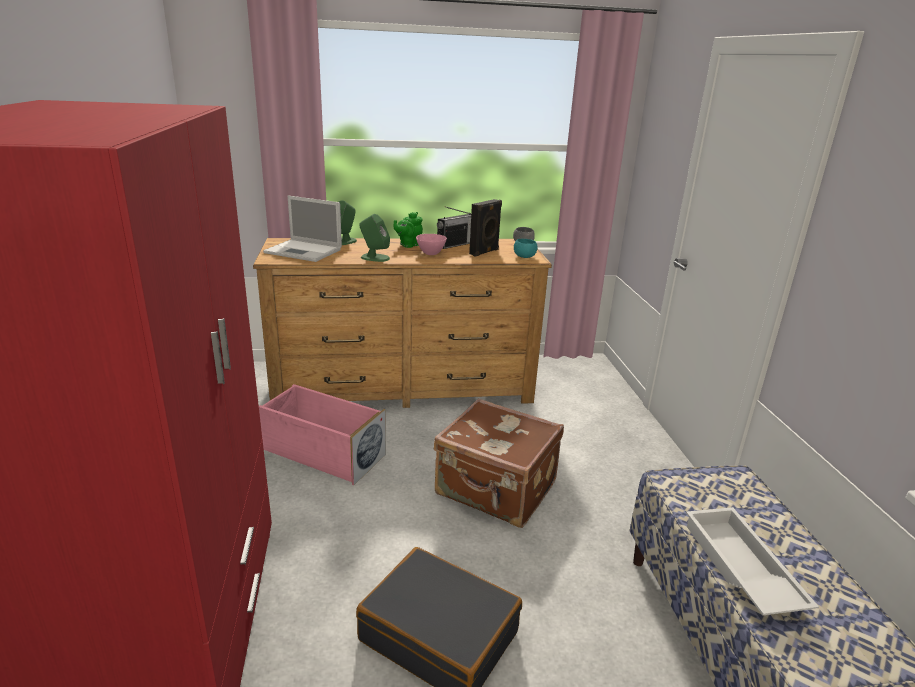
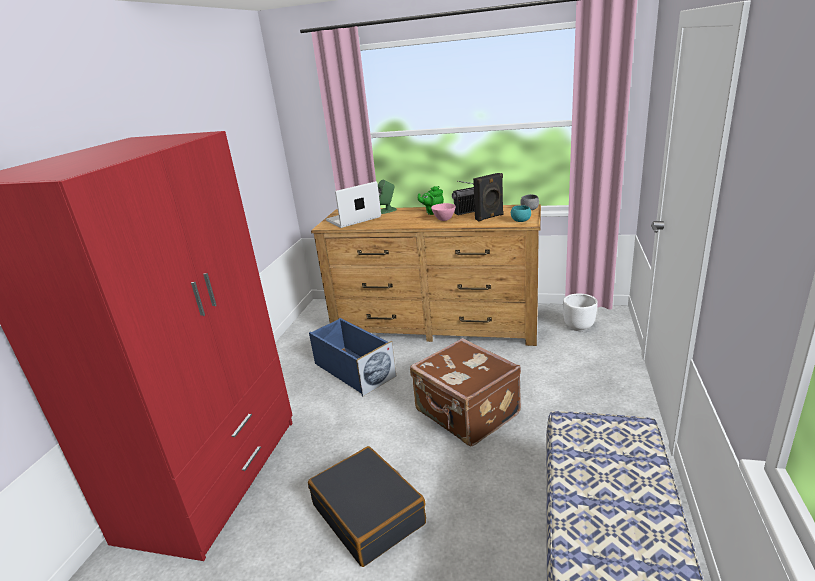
camera: 25 degrees right, 0 degrees up
pink storage box [259,384,386,485] -> blue storage box [309,318,396,396]
laptop [263,195,342,262] -> laptop turned 105 degrees clockwise [326,181,381,228]
green speaker [359,214,390,262] -> none
white tray [686,507,819,615] -> none
none -> white planter [563,294,598,331]

